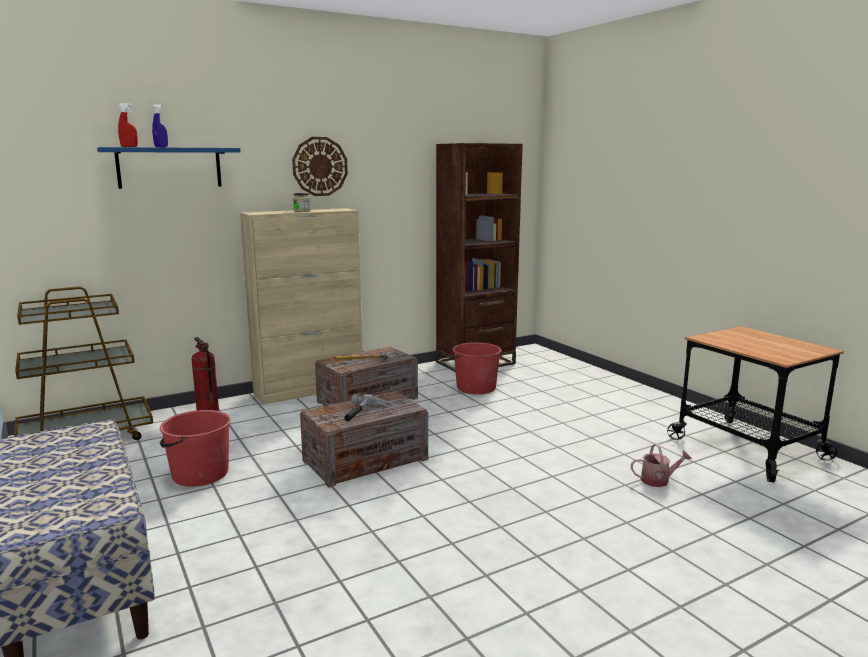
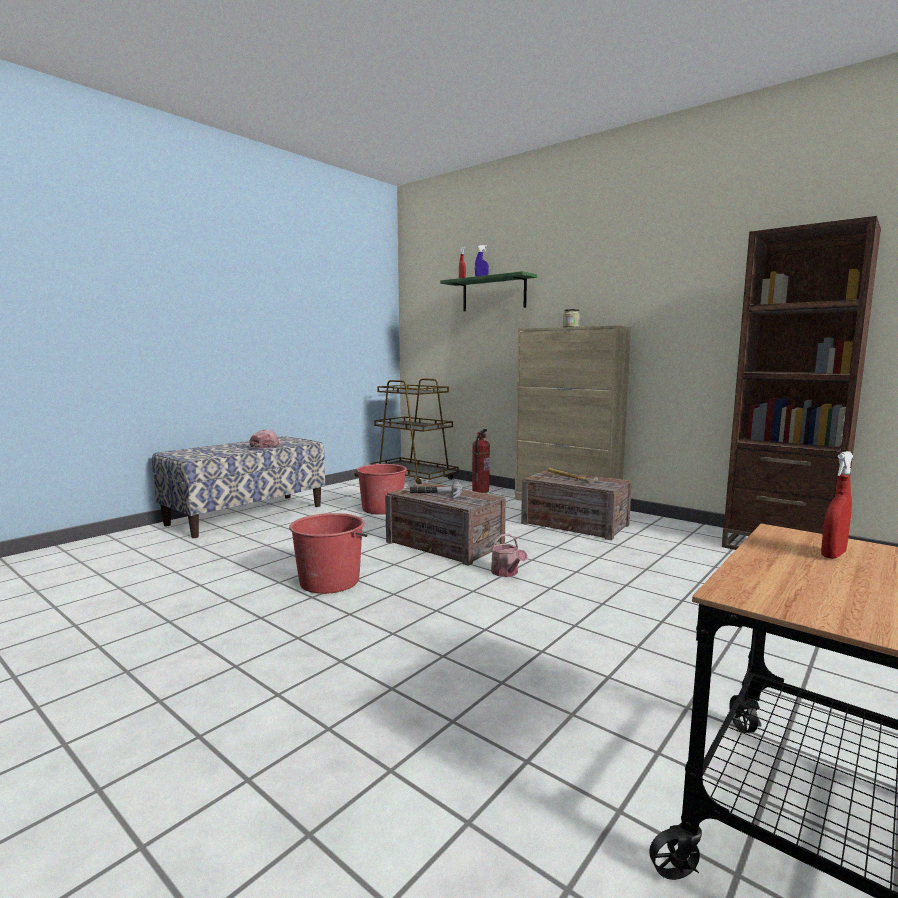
camera: 70 degrees right, 5 degrees down
blue shelf [97,147,241,189] -> green shelf [440,271,537,311]
wall clock [292,137,348,196] -> none
red bucket [451,342,502,394] -> red bucket moved to [289,513,367,594]
watering can [631,444,692,487] -> watering can moved to [491,533,528,577]
none -> pink cap [249,430,283,448]
none -> red spray bottle [821,451,853,559]

